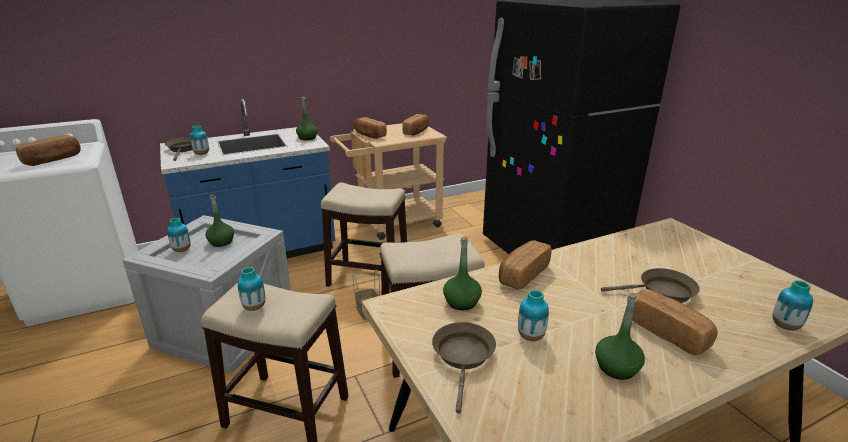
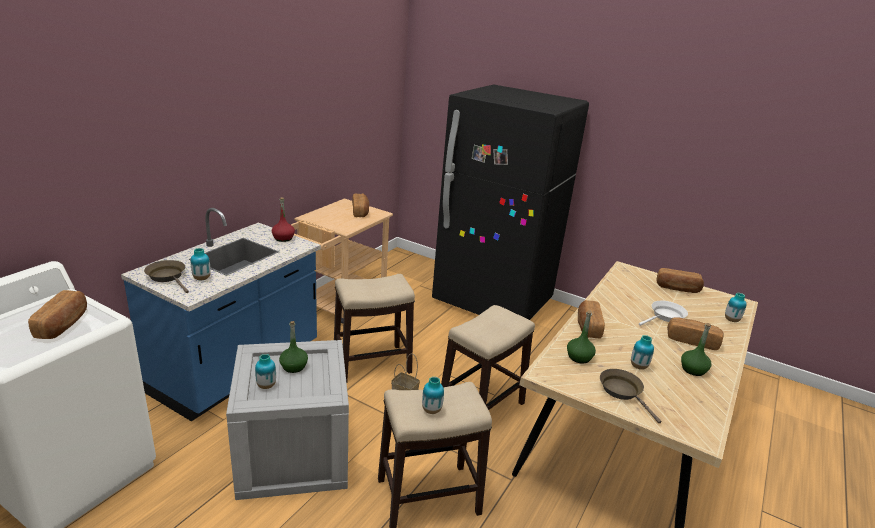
camera: 35 degrees left, 0 degrees up
green bottle [296,97,318,140] -> red bottle [272,197,295,242]
bread [354,117,387,139] -> bread moved to [656,268,704,293]
brown frying pan [601,268,700,303] -> white frying pan [639,301,688,326]

